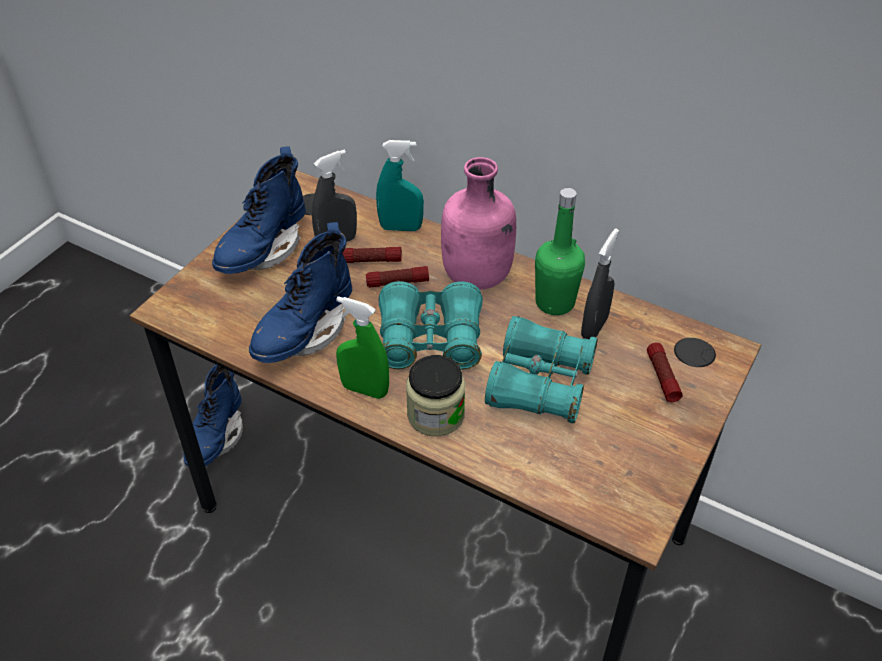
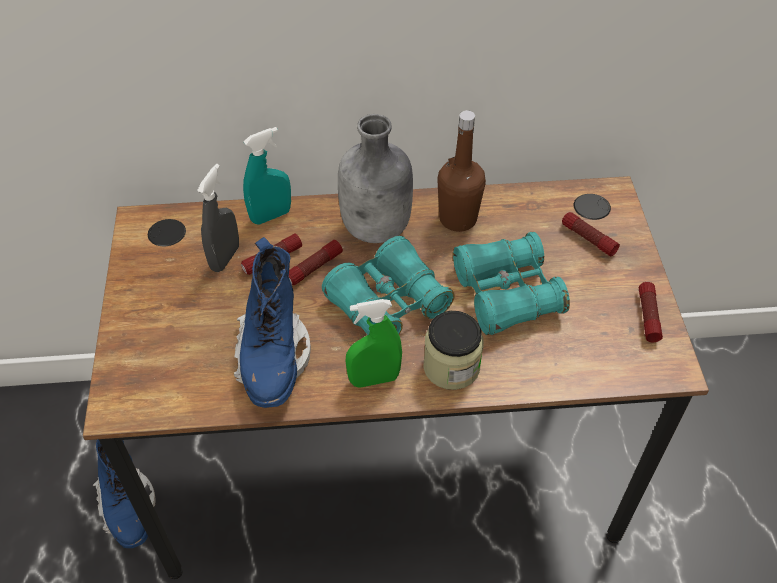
camera: 35 degrees left, 5 degrees up
blue boot [212,146,306,274] -> none
pink bottle [441,157,516,290] -> grey bottle [338,114,413,243]
green bottle [535,188,585,315] -> brown bottle [437,110,486,232]
grey spray bottle [581,228,619,340] -> none
none -> flashlight [639,282,663,342]

